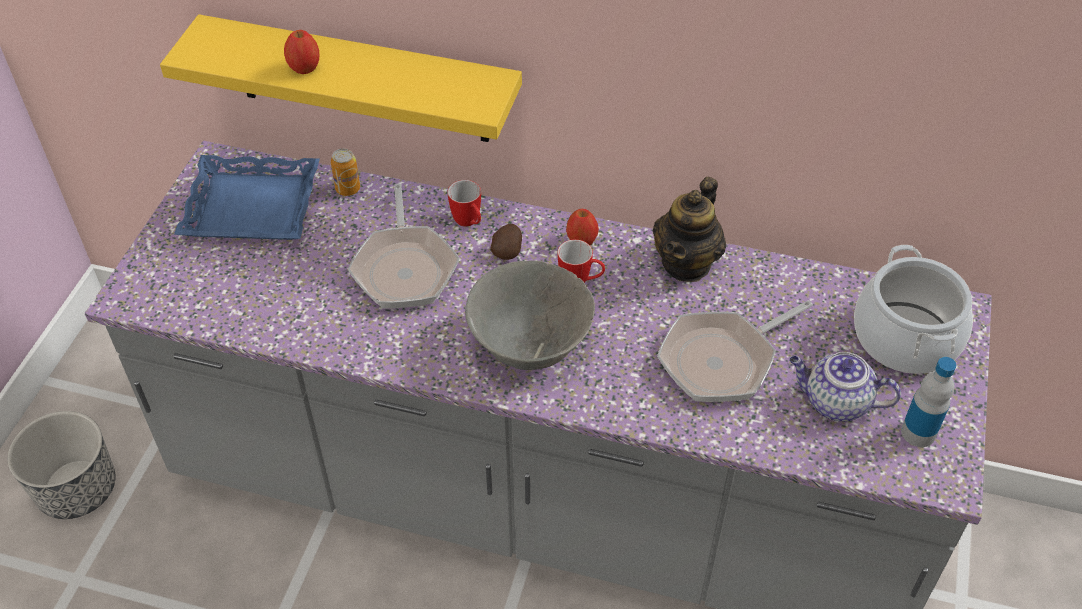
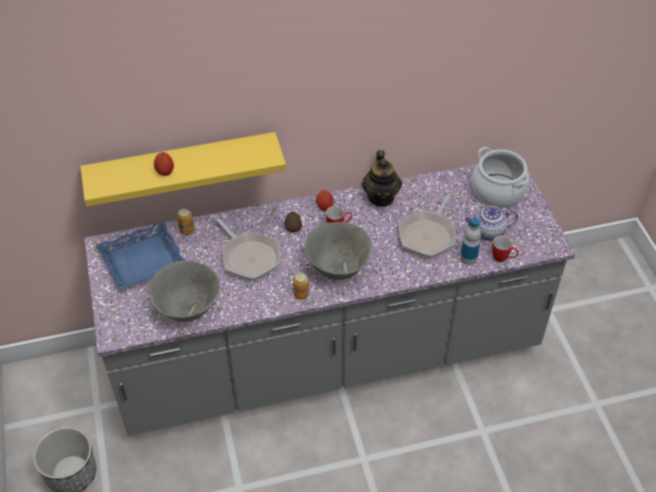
camera: 30 degrees left, 0 degrees up
mug [447,180,481,227] -> mug moved to [492,235,519,262]
bottle [901,357,956,447] -> bottle moved to [460,218,481,265]
none -> grey bowl [148,260,220,322]
none -> can [293,272,309,300]

